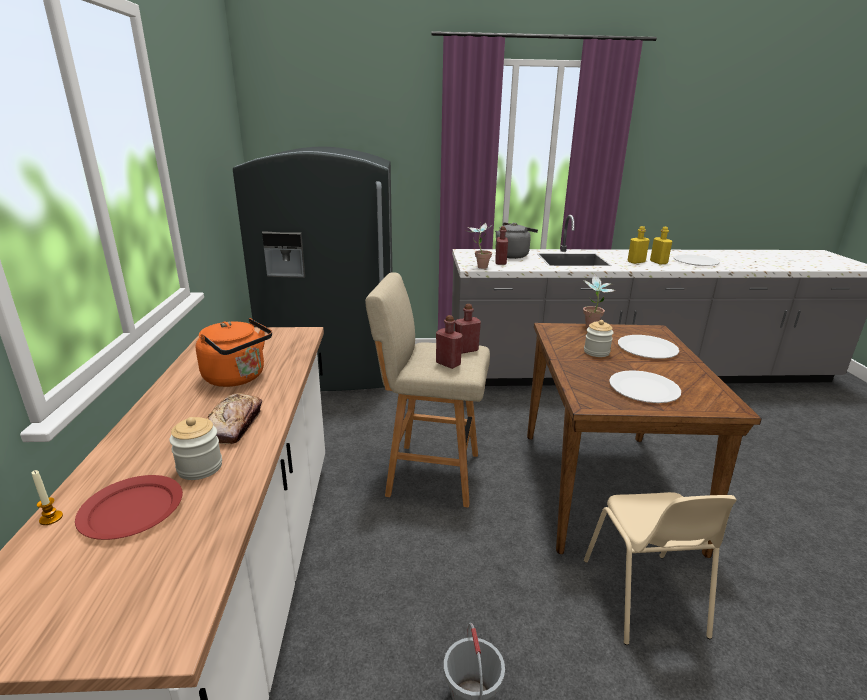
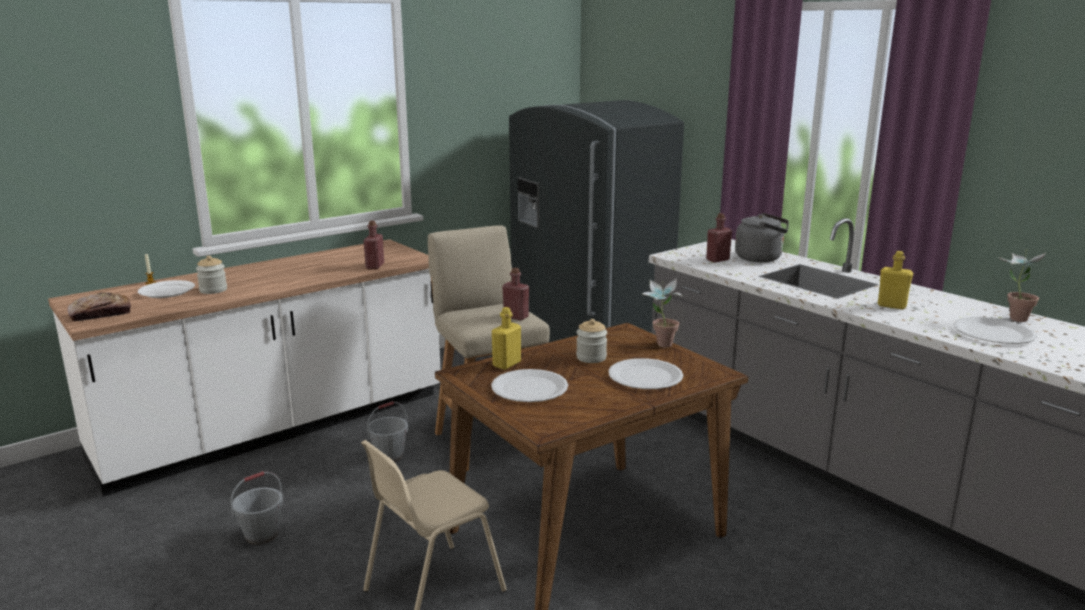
camera: 55 degrees right, 5 degrees down
red plate [75,475,183,540] -> white plate [138,280,195,298]
orange kettle [196,318,272,387] -> none
bread [206,393,262,444] -> bread moved to [67,292,131,322]
red bottle [436,315,463,369] -> red bottle moved to [363,221,384,269]
potted plant [467,222,494,269] -> potted plant moved to [997,249,1046,322]
yellow bottle [650,227,672,265] -> yellow bottle moved to [492,307,521,370]
none -> grey bucket [367,401,408,462]

